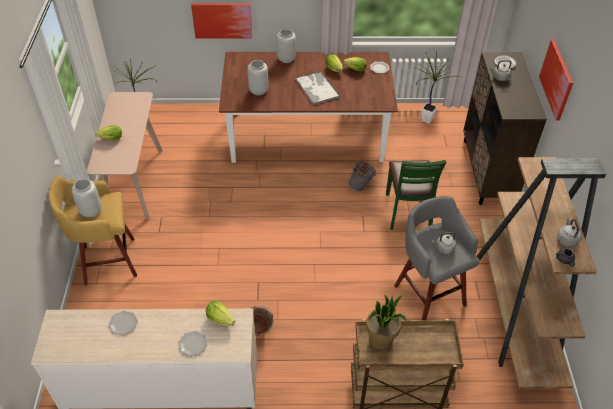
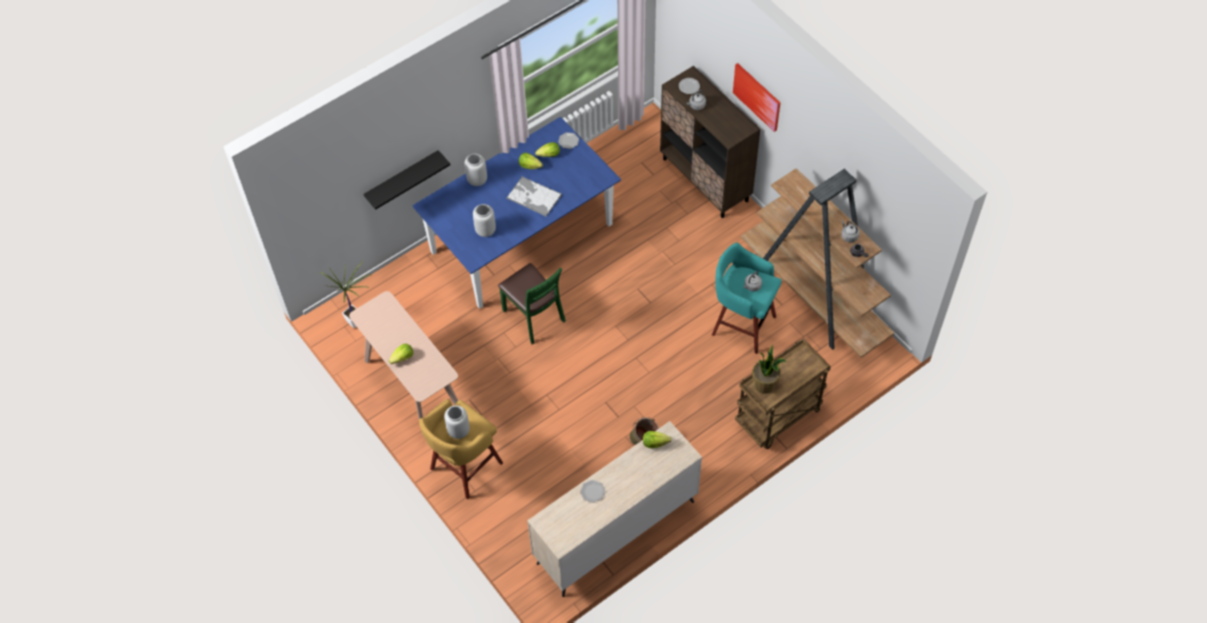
camera: 35 degrees left, 10 degrees up
plate [178,331,208,357] -> none
picture [191,3,252,39] -> black shelf [364,150,450,210]
brown dining table [219,52,398,163] -> blue dining table [413,117,621,309]
grey bucket [348,159,376,191] -> none
green chair [386,160,447,230] -> green chair moved to [498,263,566,344]
grey stool [394,196,480,321] -> turquoise stool [712,243,782,354]
potted plant [413,51,460,124] -> none

